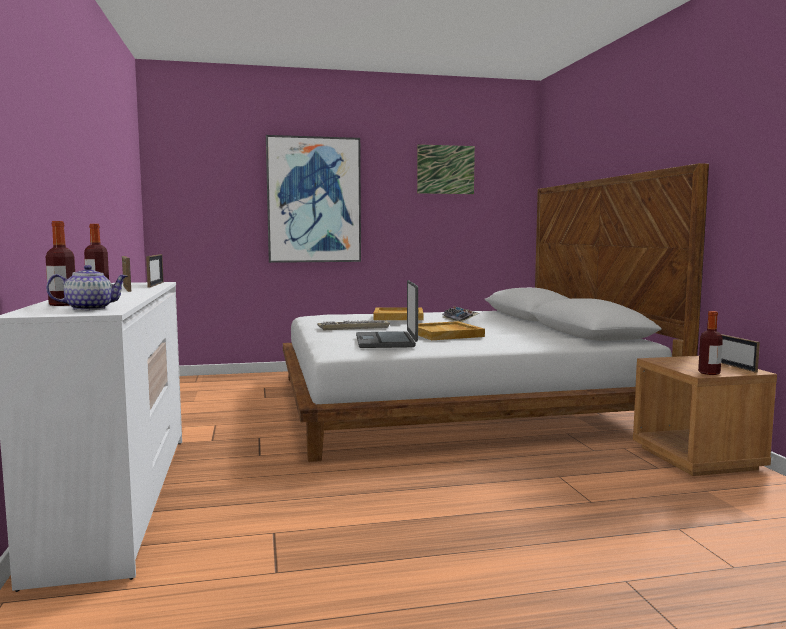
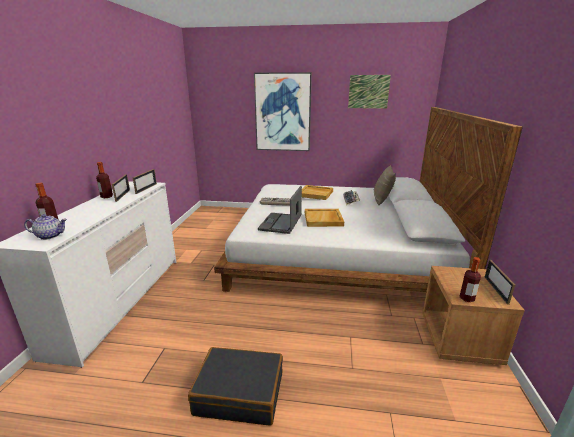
camera: 20 degrees right, 15 degrees up
none -> black suitcase [188,347,283,426]
none -> beige pillow [374,165,396,205]

